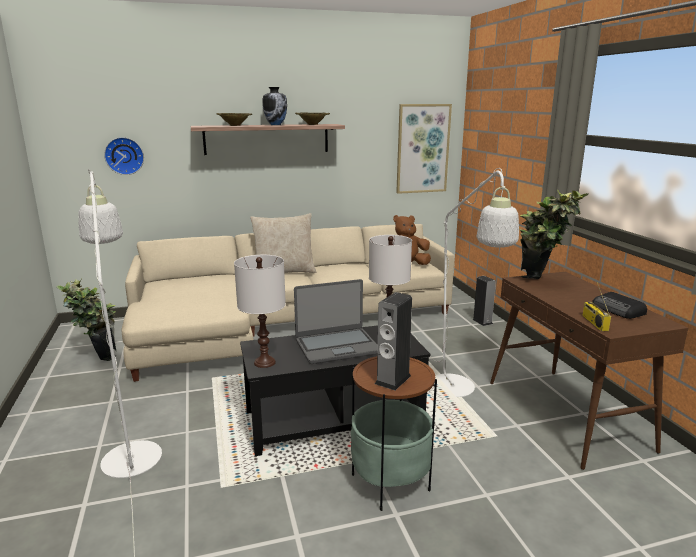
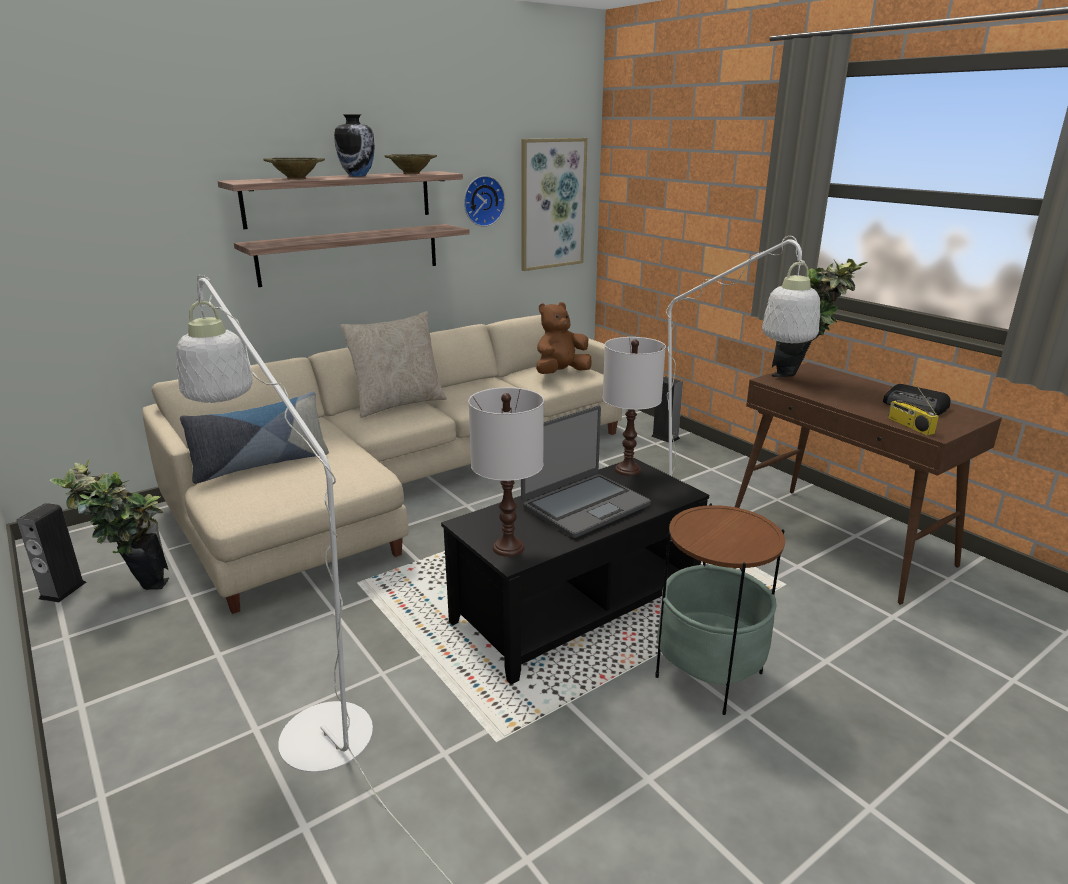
camera: 20 degrees left, 5 degrees up
wall clock [104,137,144,175] -> wall clock moved to [464,176,505,227]
speaker [375,292,412,390] -> speaker moved to [17,503,86,603]
none -> pillow [180,391,329,484]
none -> shelf [234,224,470,287]

